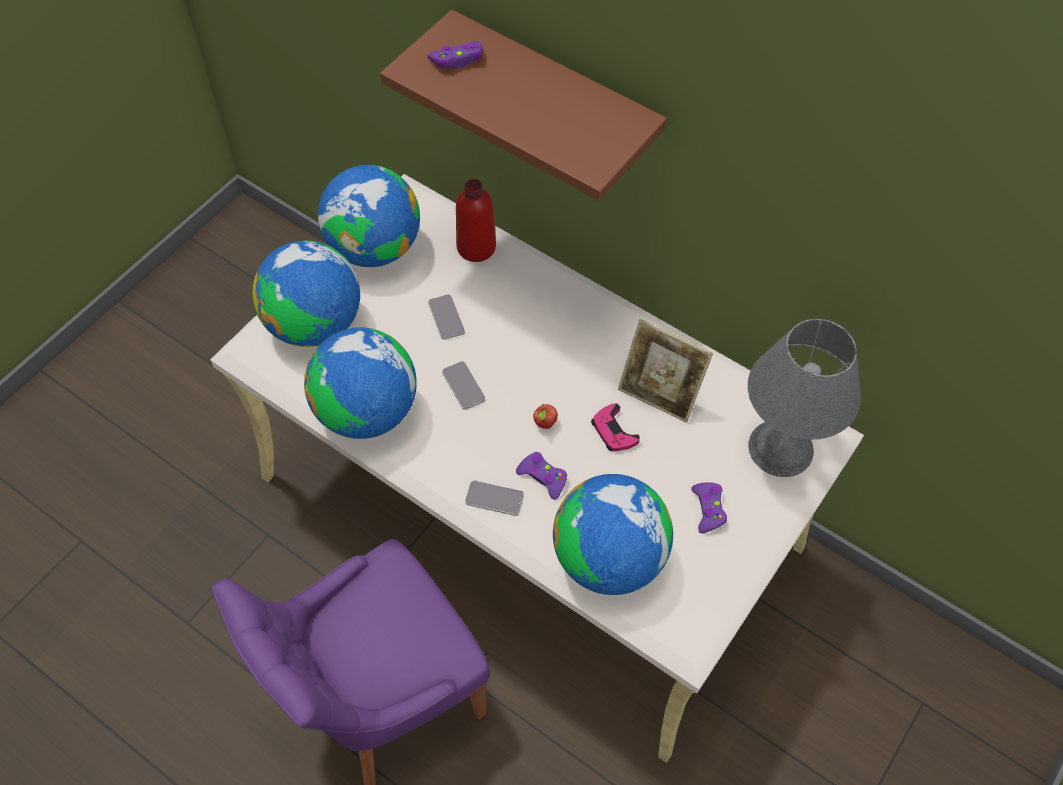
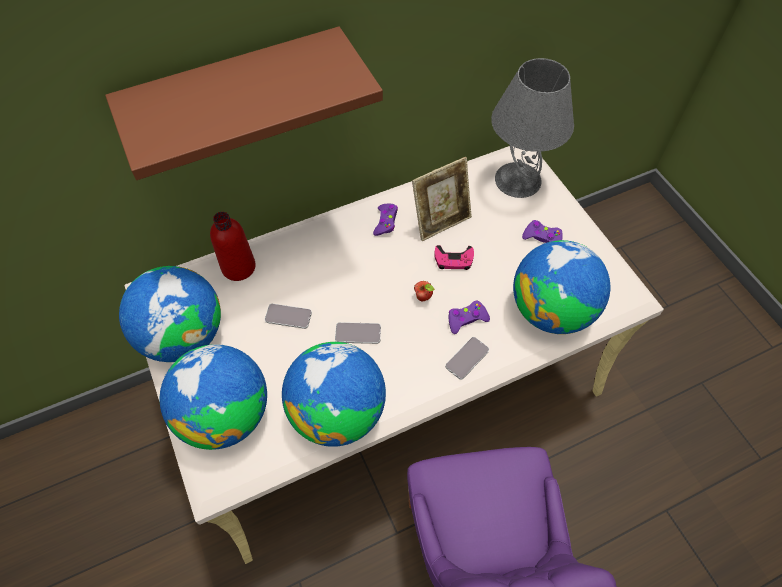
camera: 60 degrees left, 0 degrees up
purple game controller [428,41,483,69] -> purple game controller moved to [373,203,398,236]

